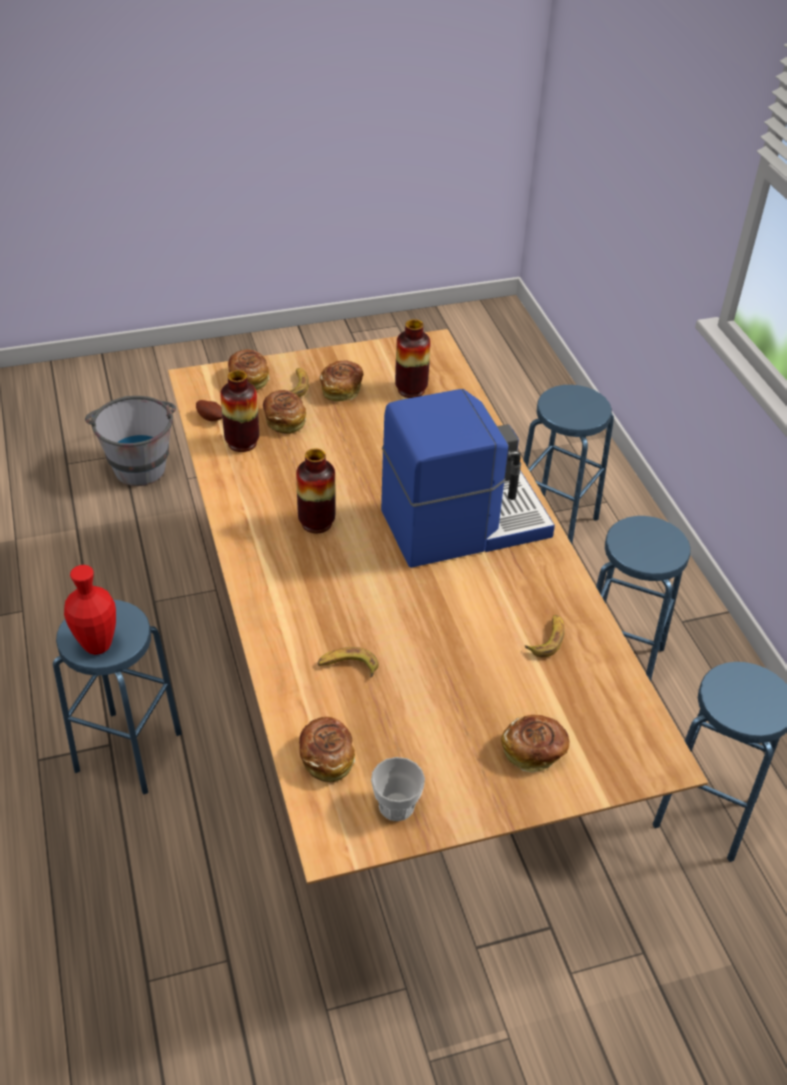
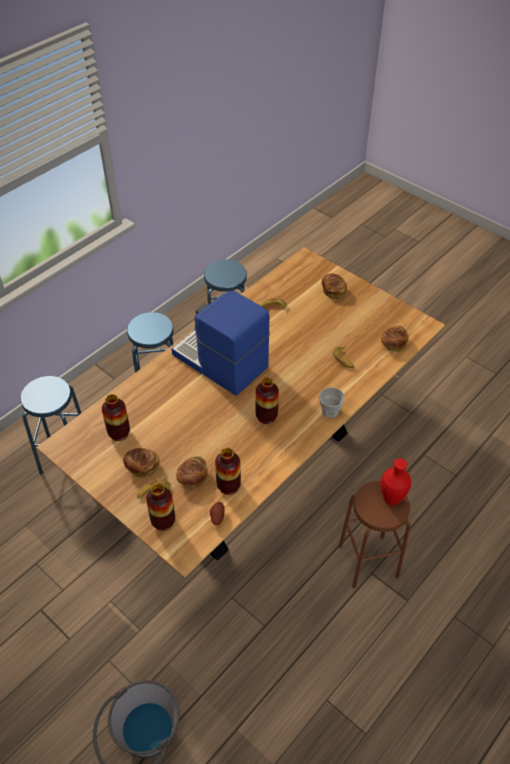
camera: 120 degrees left, 5 degrees up
blue stool [53,600,182,795] -> brown stool [339,481,411,588]
bread [228,349,270,390] -> vase [146,483,175,531]
cup [371,757,425,821] -> cup moved to [319,387,345,418]

